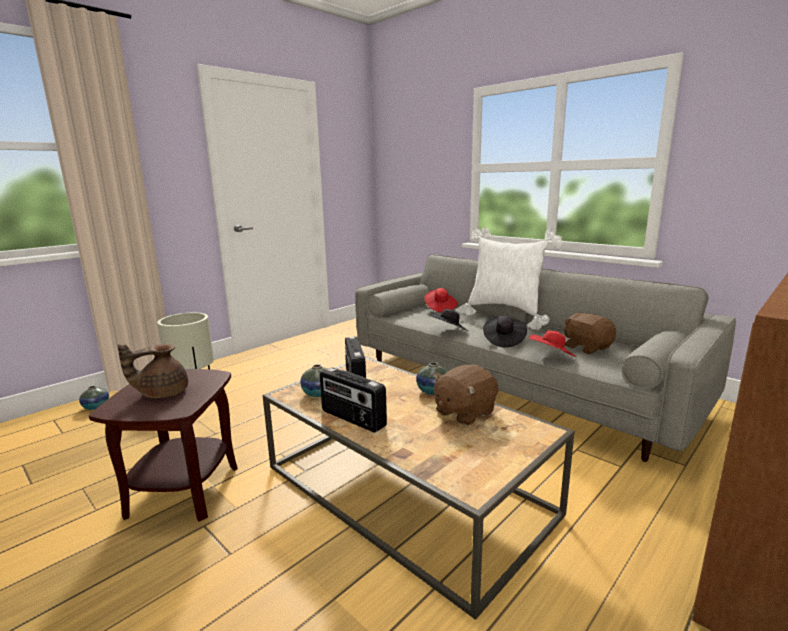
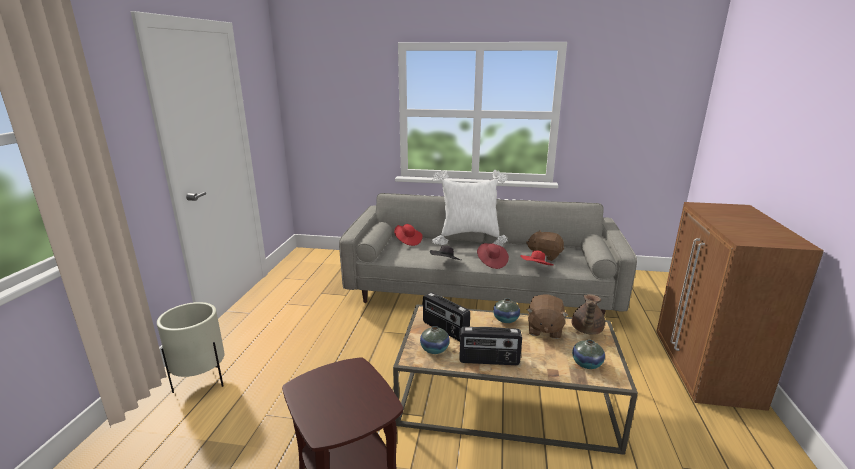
camera: 35 degrees left, 5 degrees up
vase [79,386,109,410] -> vase moved to [572,339,605,369]
brown teapot [117,344,188,398] -> brown teapot moved to [572,294,605,335]
black hat [483,316,527,347] -> red hat [477,243,509,269]

